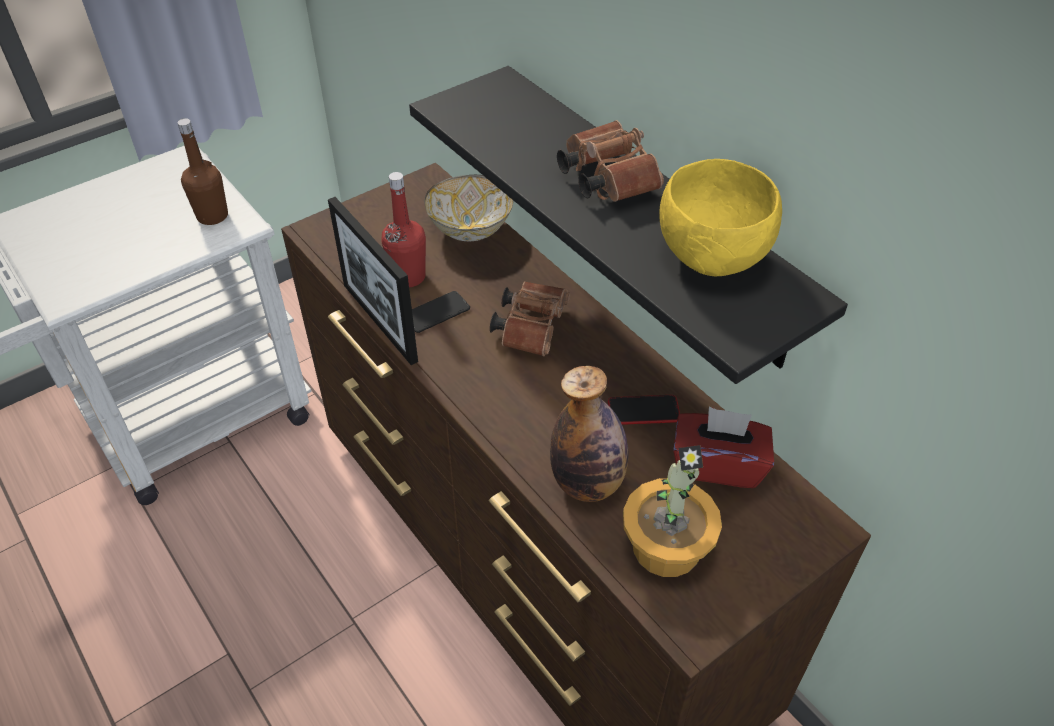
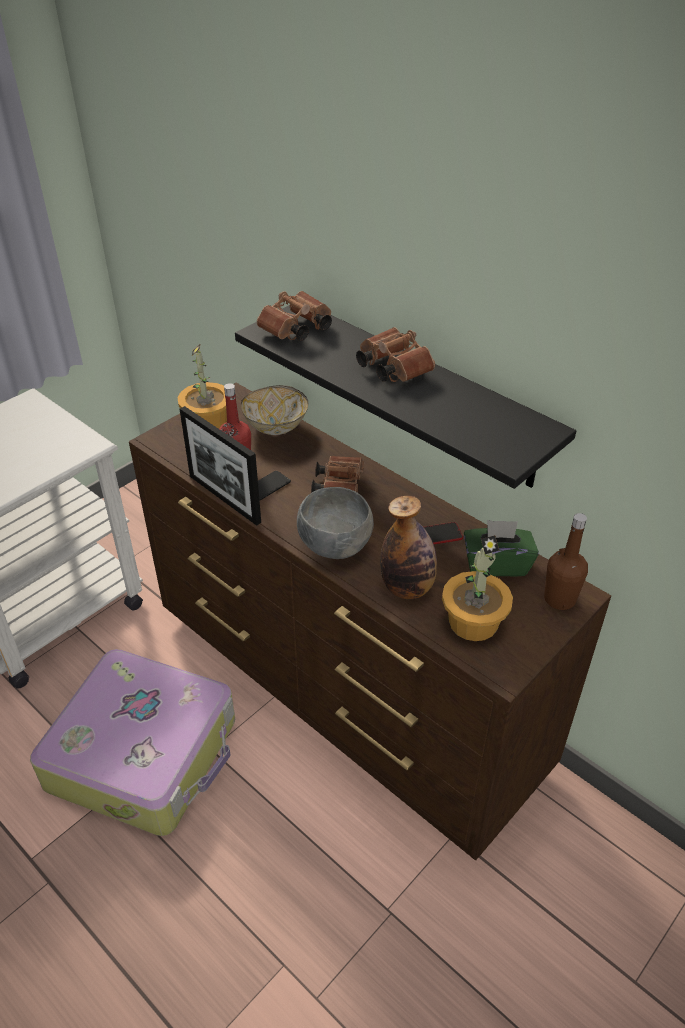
camera: 10 degrees left, 5 degrees down
brown bottle [178,118,228,225] -> brown bottle moved to [544,513,588,610]
yellow bowl [659,159,782,276] -> none
red tissue box [673,407,774,488] -> green tissue box [464,520,539,577]
none -> suitcase [30,649,235,836]
none -> potted plant [177,343,227,429]
none -> brown binoculars [257,291,332,341]
none -> grey bowl [297,487,374,559]

